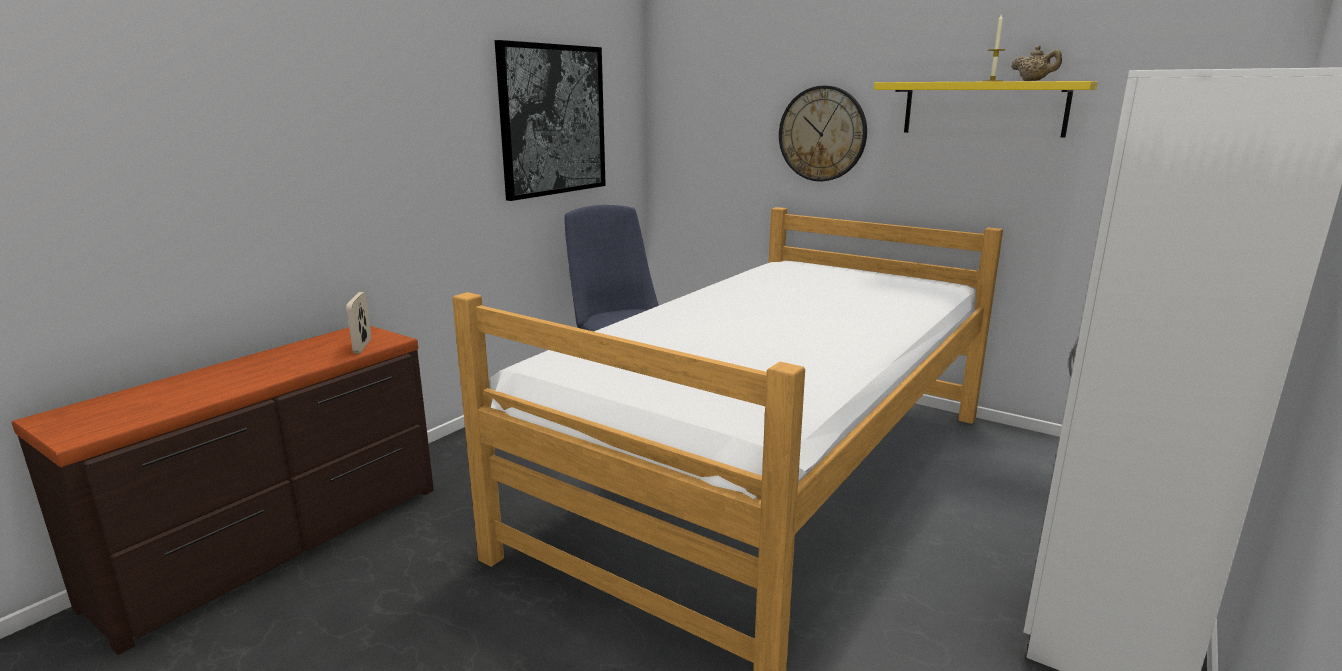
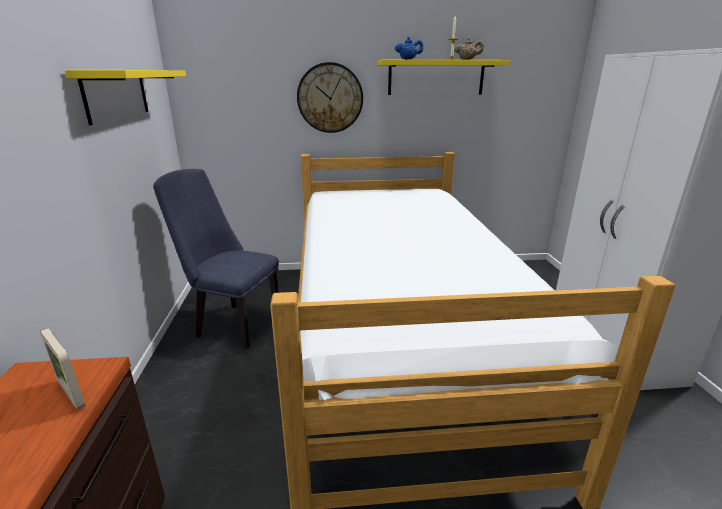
camera: 40 degrees left, 5 degrees up
picture [495,40,606,201] -> yellow shelf [65,70,186,125]
none -> blue teapot [395,37,423,60]

